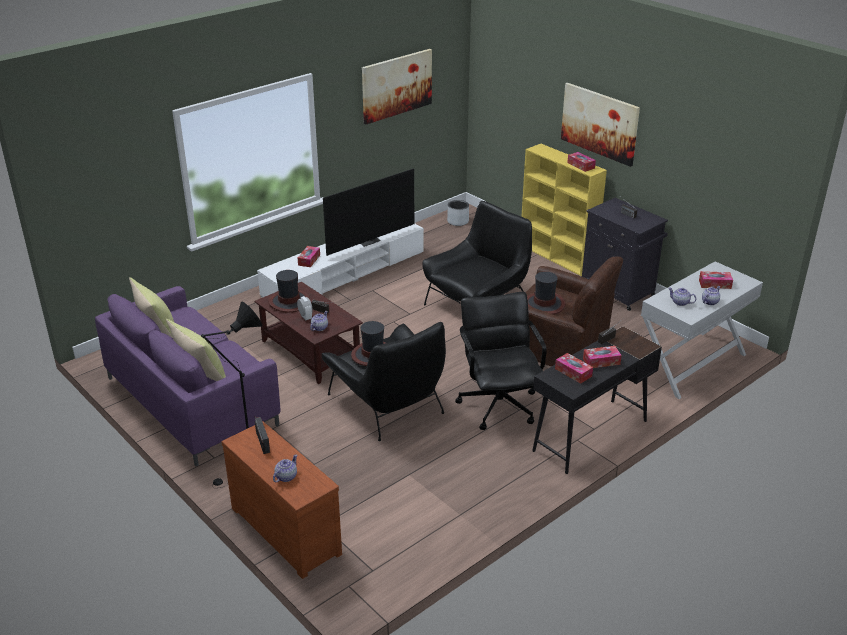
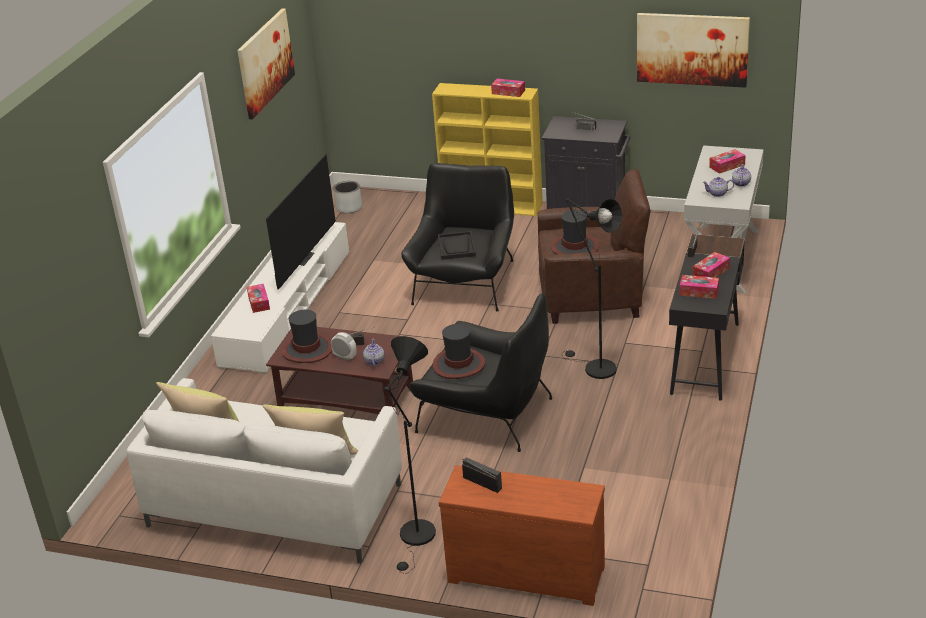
camera: 30 degrees left, 0 degrees up
purple sofa [95,286,280,466] -> white sofa [127,378,402,564]
teapot [273,454,298,482] -> none
black office chair [455,292,547,430] -> black floor lamp [561,198,622,379]
picture [561,83,640,167] -> picture moved to [637,13,750,88]
none -> black tray [438,231,476,260]

